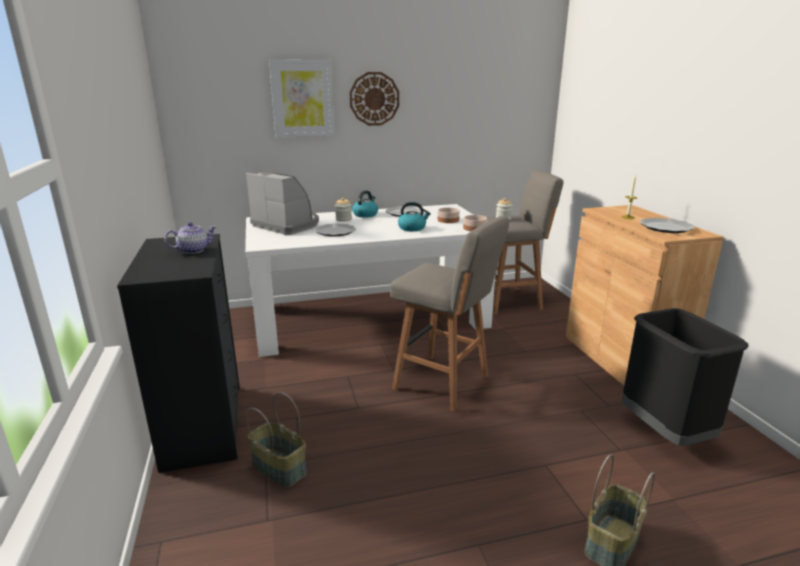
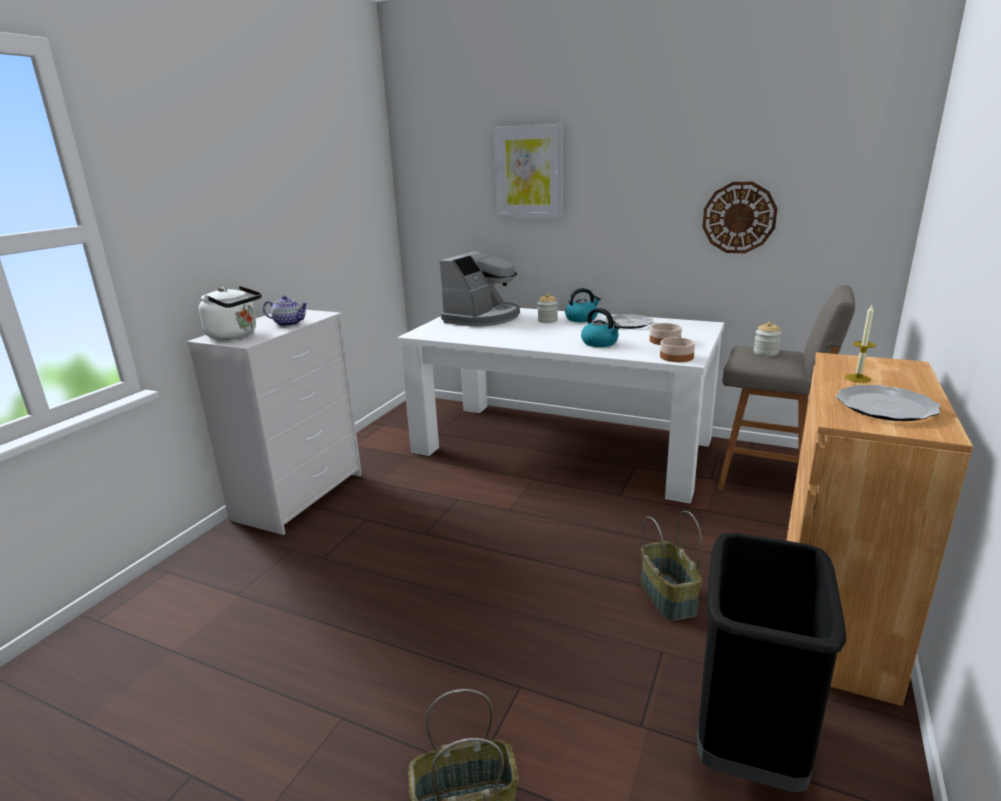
camera: 40 degrees right, 0 degrees up
black dresser [117,234,240,473] -> white dresser [187,310,362,535]
coffee machine [246,173,319,235] -> coffee machine turned 45 degrees clockwise [440,251,520,326]
basket [246,392,307,487] -> basket moved to [641,511,702,621]
plate [315,223,356,236] -> none
wall clock [350,72,399,126] -> wall clock moved to [702,182,778,253]
grey stool [390,216,509,412] -> none
none -> white kettle [199,286,262,340]

